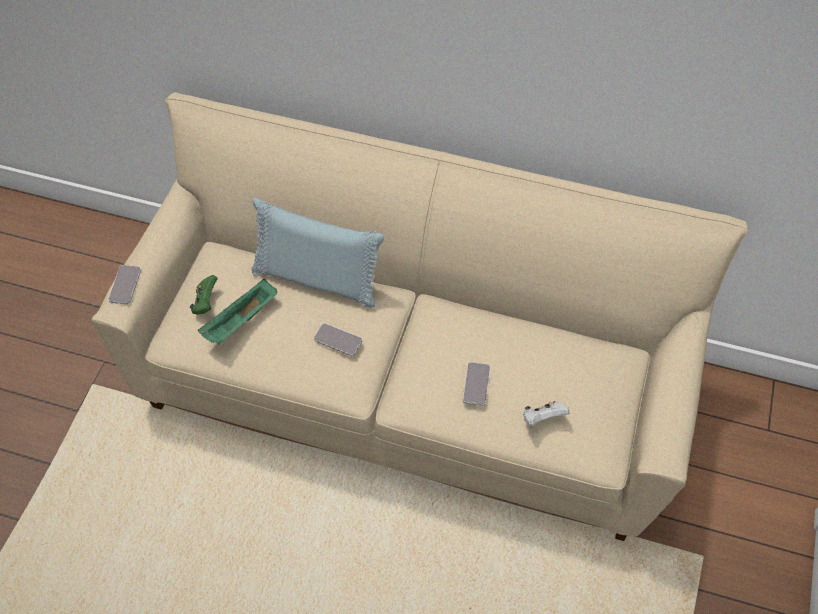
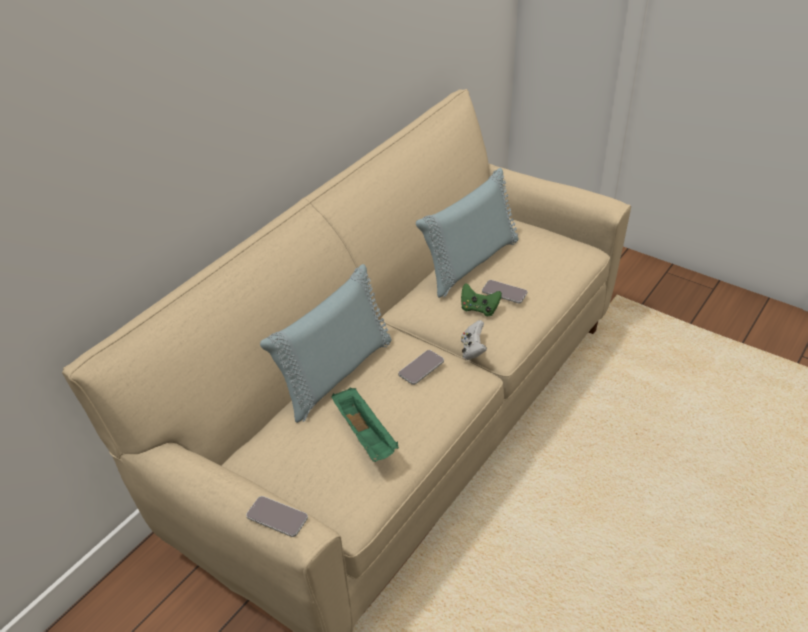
camera: 70 degrees left, 15 degrees down
green game controller [190,275,218,315] -> green game controller moved to [461,283,502,316]
white game controller [523,401,570,426] -> white game controller moved to [461,320,487,360]
none -> blue pillow [416,168,518,298]

